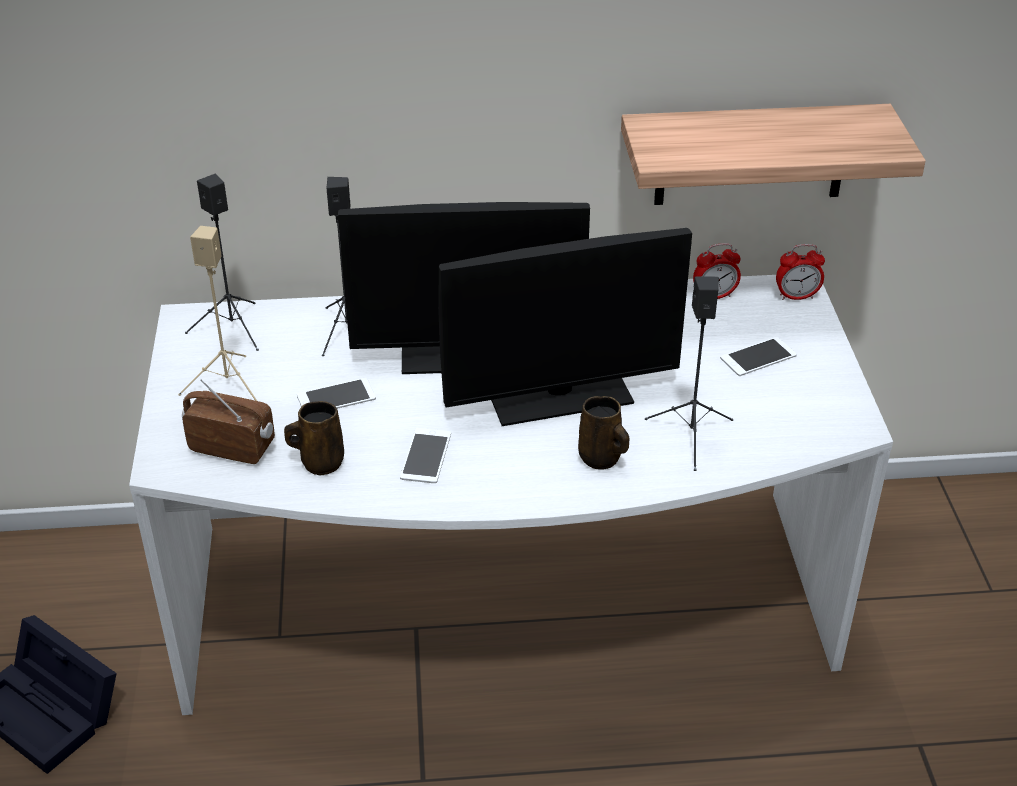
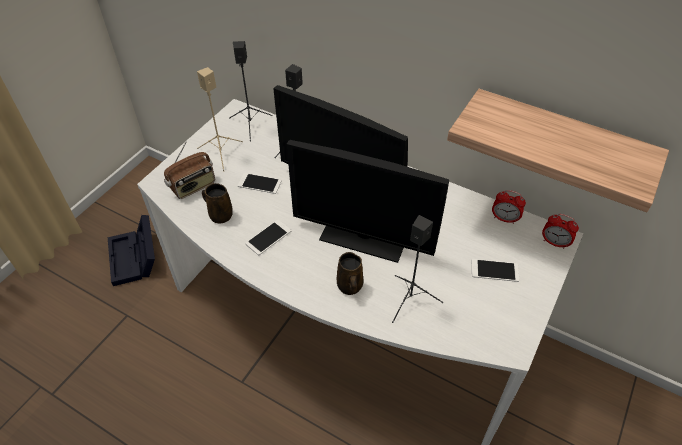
camera: 35 degrees right, 10 degrees up
radio [182,379,275,464] -> radio turned 90 degrees clockwise [164,141,215,199]

